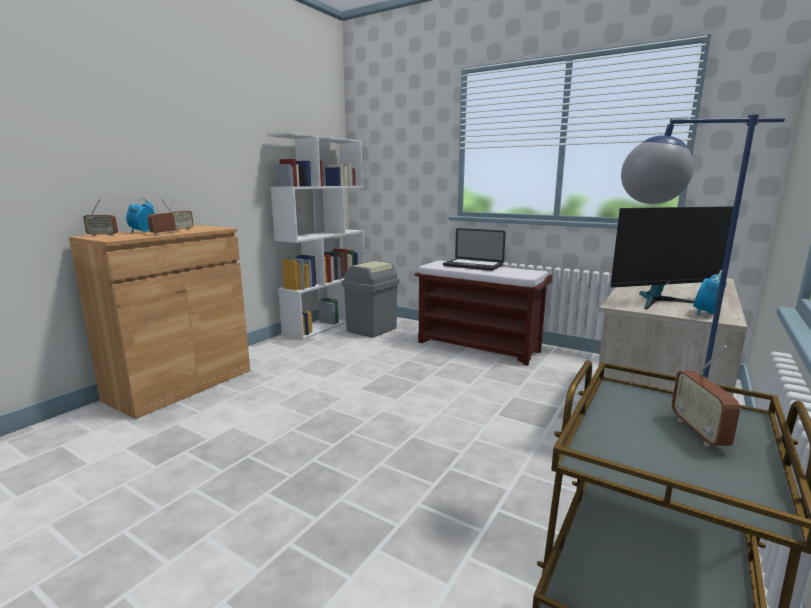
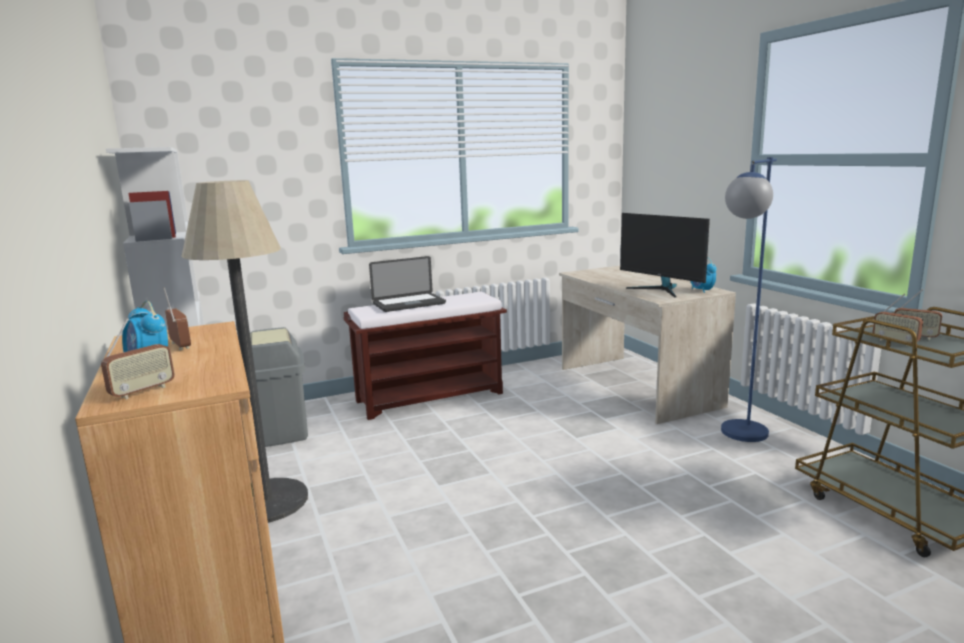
camera: 55 degrees left, 0 degrees up
radio [148,198,176,235] -> radio moved to [873,293,923,346]
monitor [610,206,734,310] -> monitor turned 120 degrees clockwise [620,213,710,298]
none -> floor lamp [181,180,308,523]

